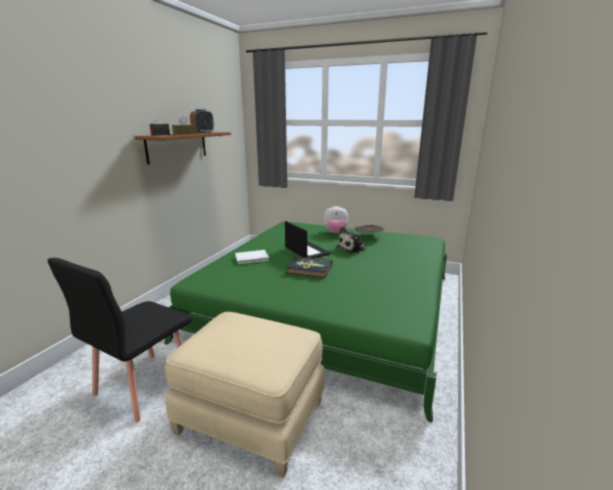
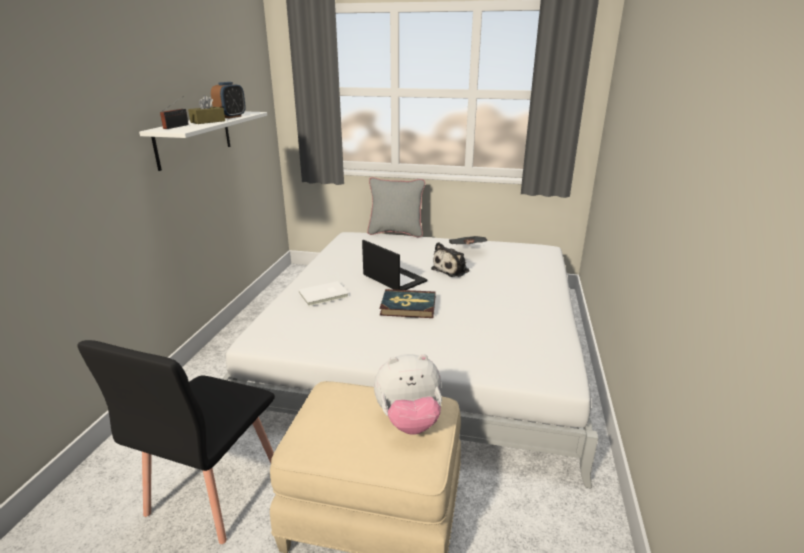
camera: 10 degrees left, 5 degrees up
brown shelf [135,132,231,164] -> white shelf [139,111,267,171]
green bed [164,222,447,423] -> white bed [219,232,598,489]
plush toy [323,205,349,233] -> plush toy moved to [374,354,442,435]
none -> grey pillow [367,177,425,237]

